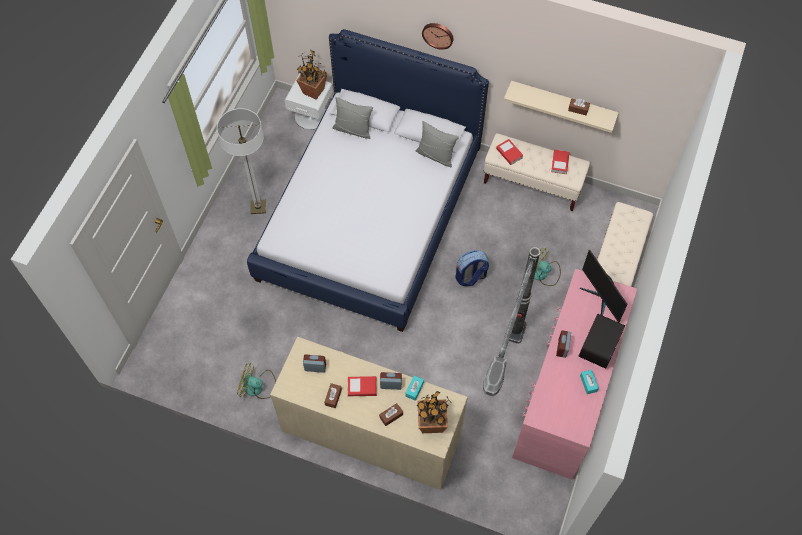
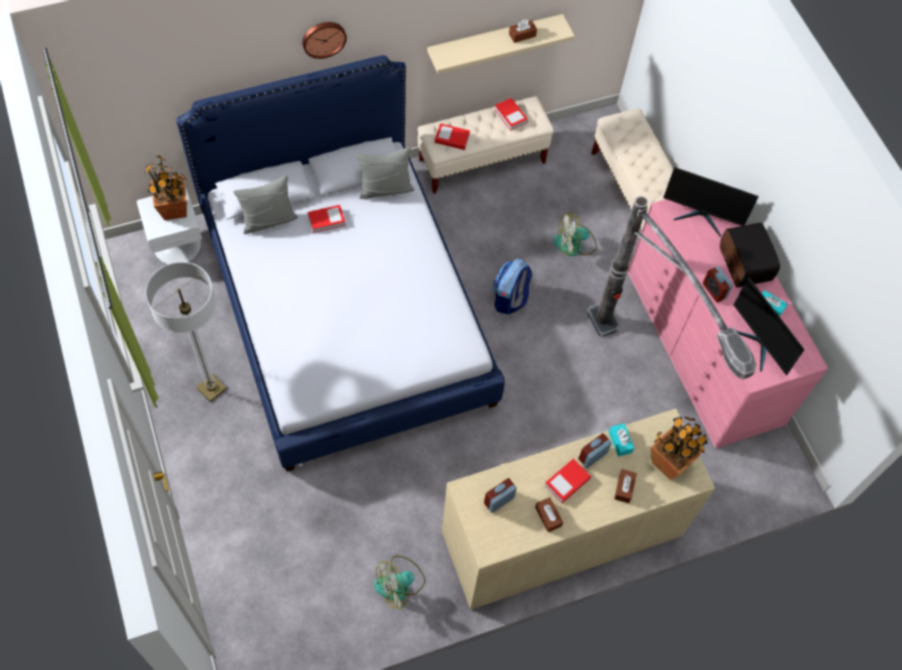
camera: 45 degrees left, 0 degrees up
none -> book [308,205,346,233]
none -> monitor [733,277,805,375]

